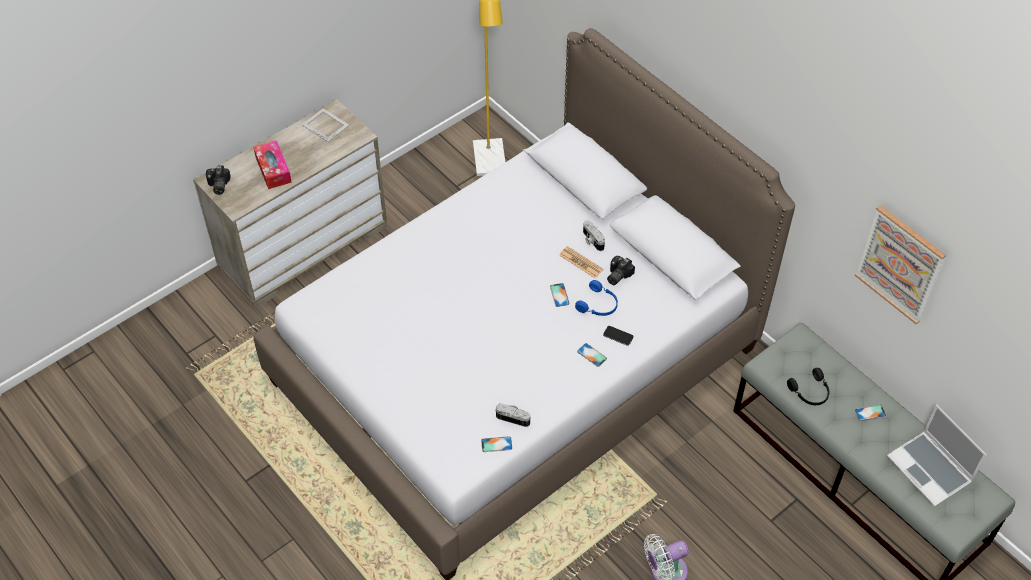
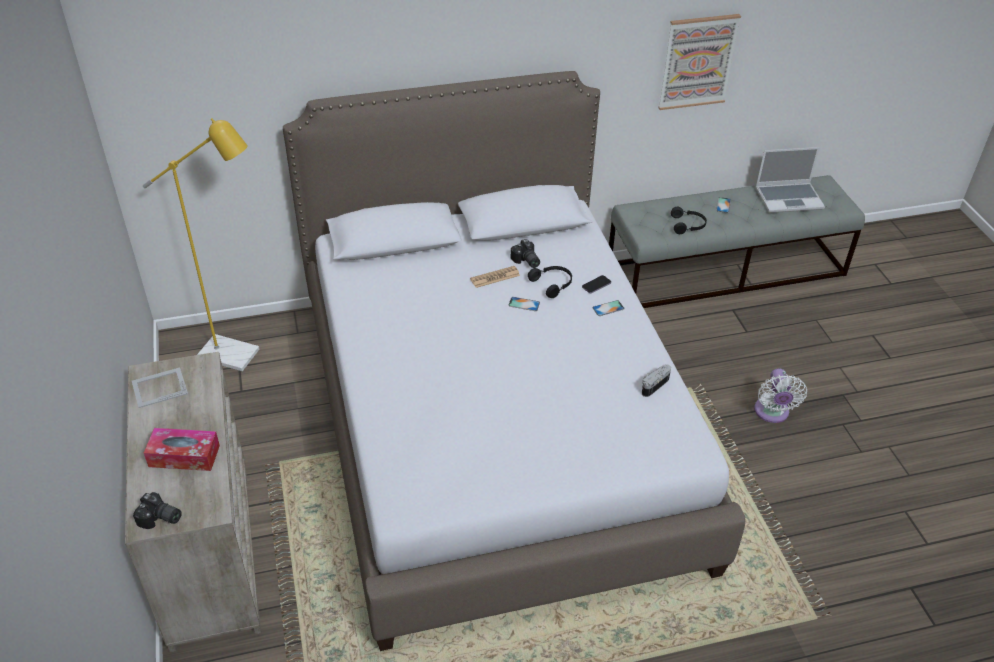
camera: 65 degrees left, 10 degrees down
phone [481,436,512,452] -> none
blue headphones [575,280,618,316] -> black headphones [528,266,572,298]
camera [583,220,605,251] -> none

